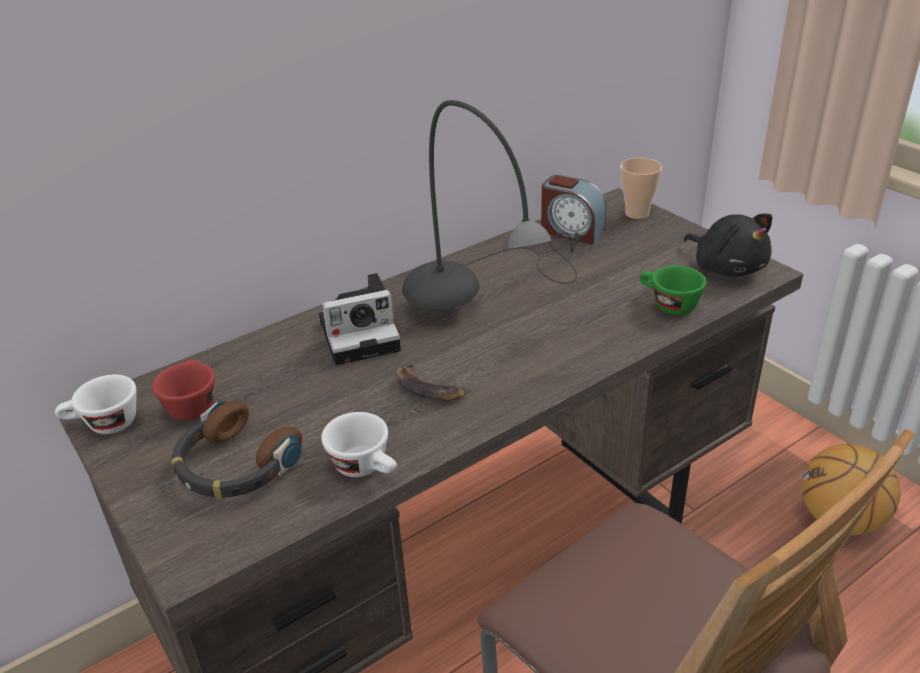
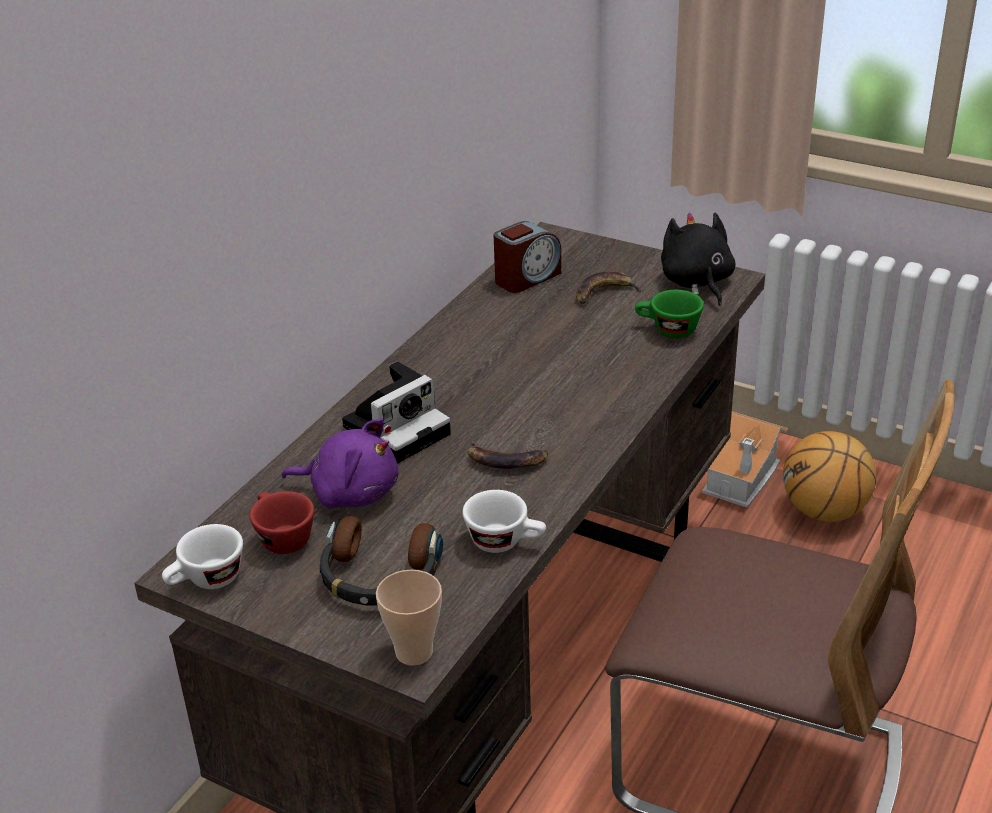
camera: 25 degrees left, 0 degrees up
grey table lamp [402,100,582,309] -> none
alarm clock [541,175,606,244] -> alarm clock turned 45 degrees counterclockwise [494,221,561,293]
cup [620,158,662,219] -> cup moved to [376,569,442,666]
black plush toy [684,214,772,277] -> black plush toy turned 135 degrees counterclockwise [661,212,736,306]
none -> purple plush toy [282,419,398,508]
none -> banana [576,271,644,304]
none -> toy house [702,412,788,508]

